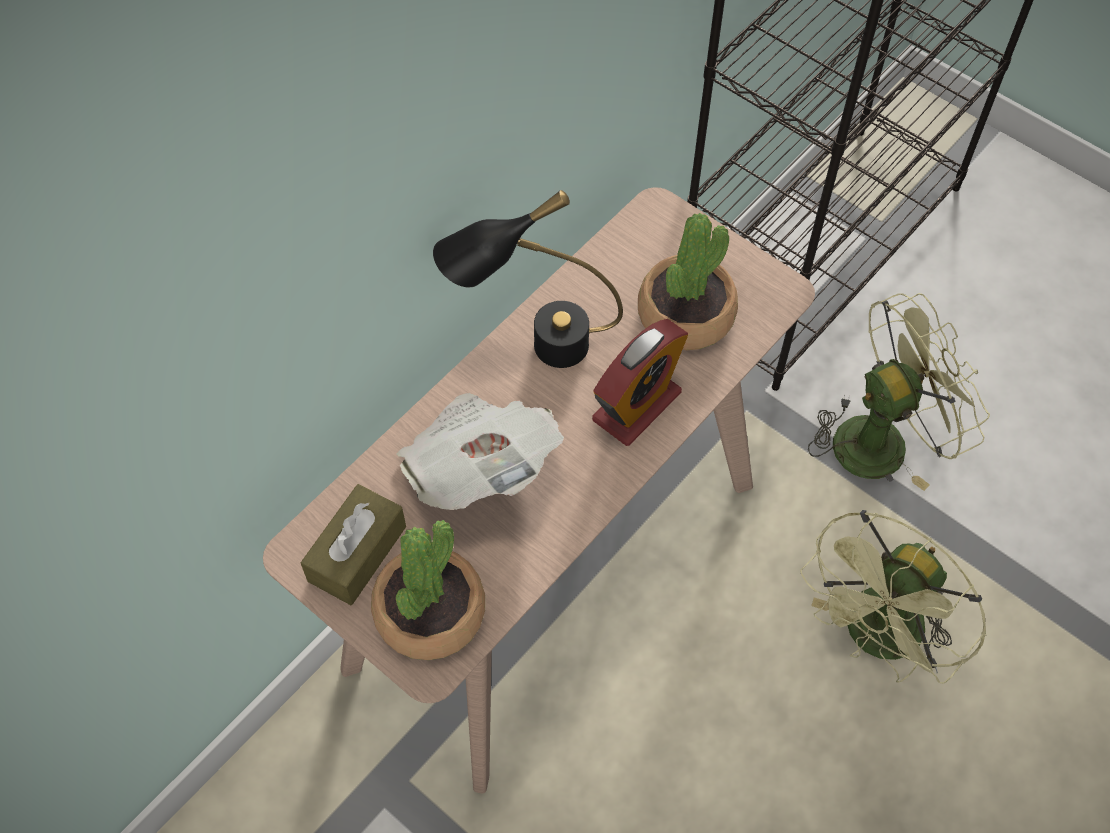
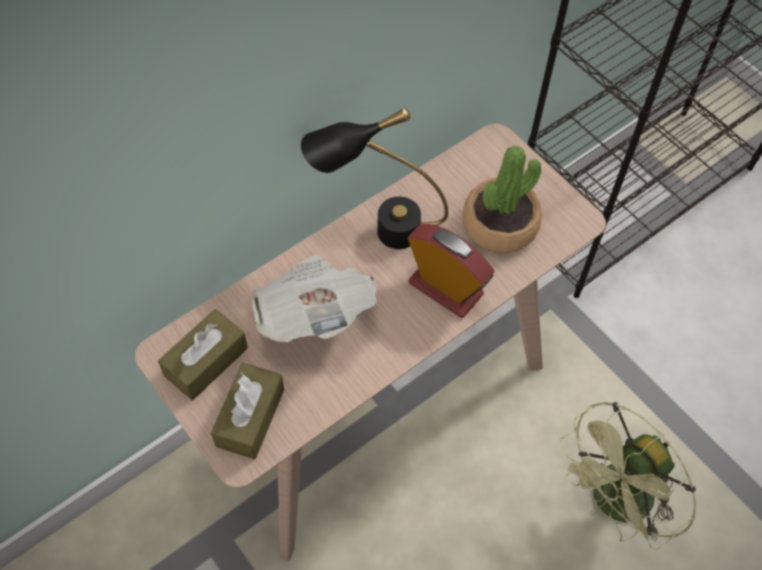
camera: 10 degrees right, 0 degrees up
potted plant [371,520,485,660] -> brown tissue box [211,363,284,459]
alarm clock [592,319,688,446] -> alarm clock turned 105 degrees counterclockwise [408,223,494,318]
green fan [808,293,990,491] -> none

